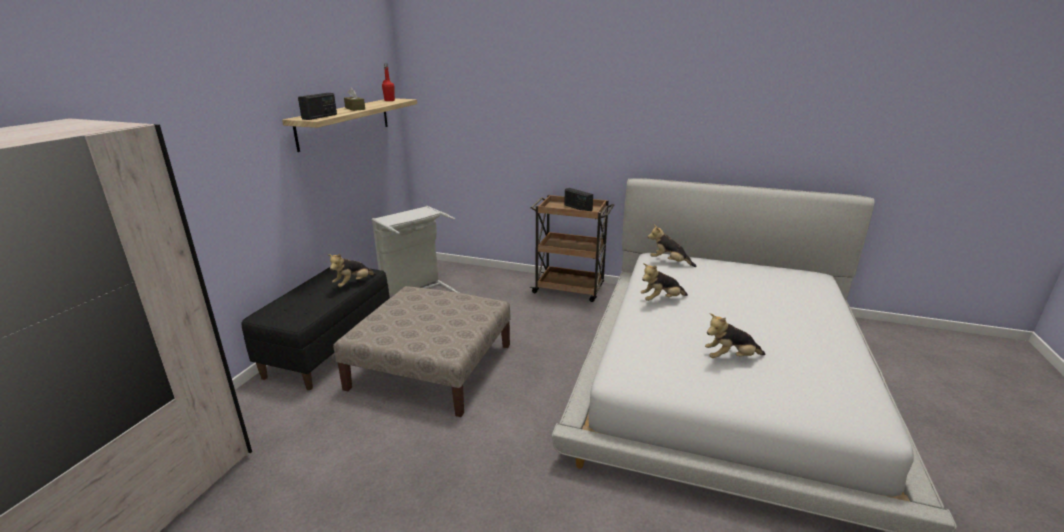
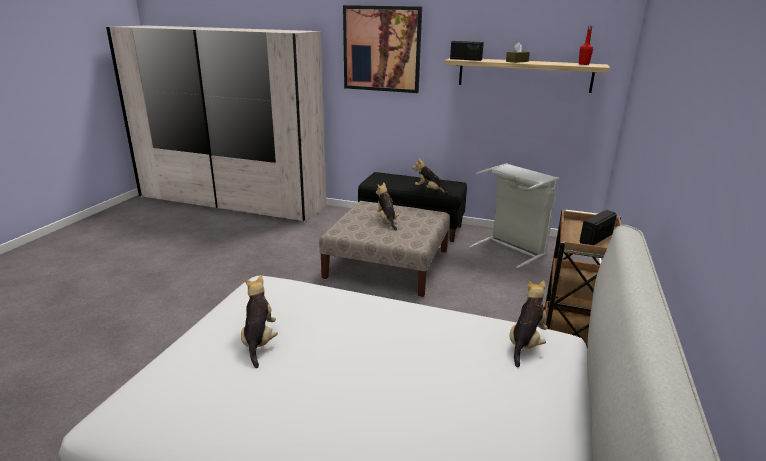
camera: 90 degrees right, 0 degrees up
plush toy [641,263,688,301] -> plush toy moved to [376,182,400,230]
none -> picture [343,5,422,93]

